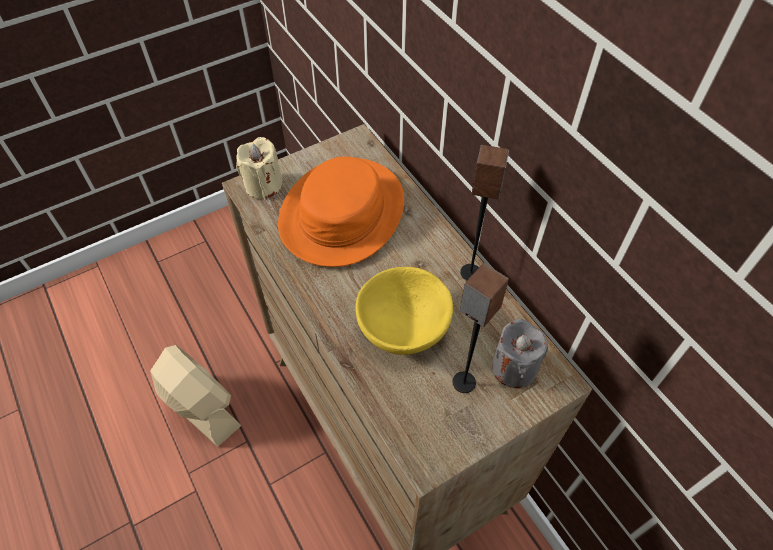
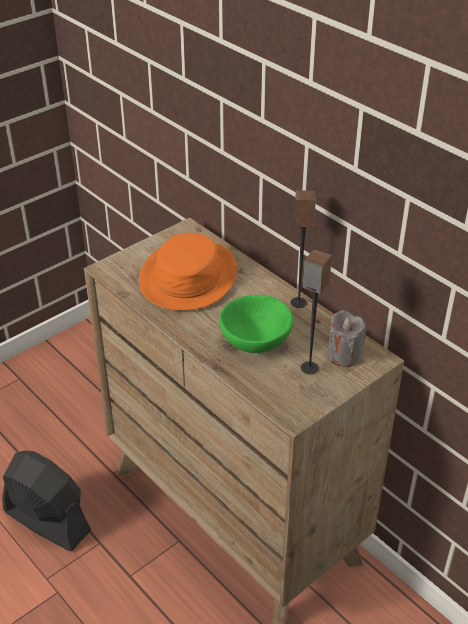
camera: 10 degrees left, 15 degrees down
beige fan [150,345,241,447] -> black fan [2,451,91,551]
beige candle [236,137,283,200] -> none
yellow bowl [356,267,453,355] -> green bowl [219,295,293,353]

